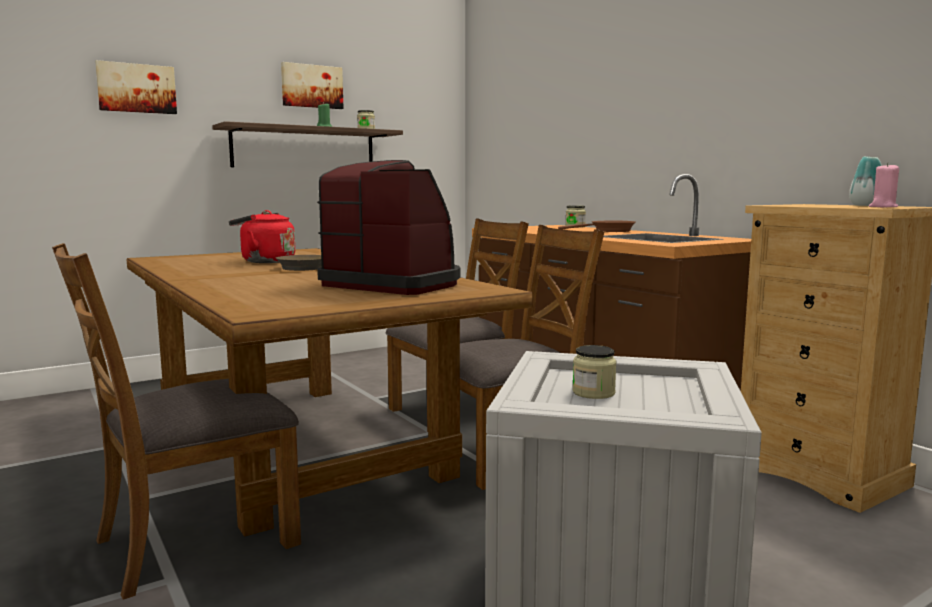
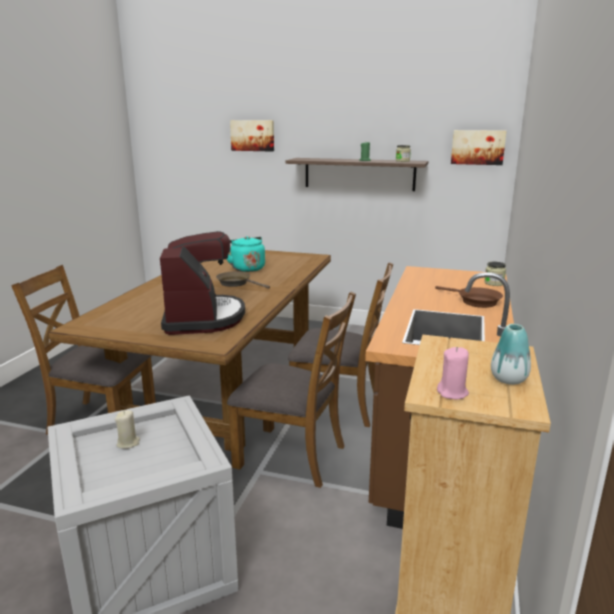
camera: 50 degrees right, 10 degrees up
red kettle [229,210,295,263] -> turquoise kettle [227,236,265,272]
picture [281,62,344,109] -> picture moved to [451,130,506,165]
jar [572,345,617,399] -> beige candle [115,410,140,449]

